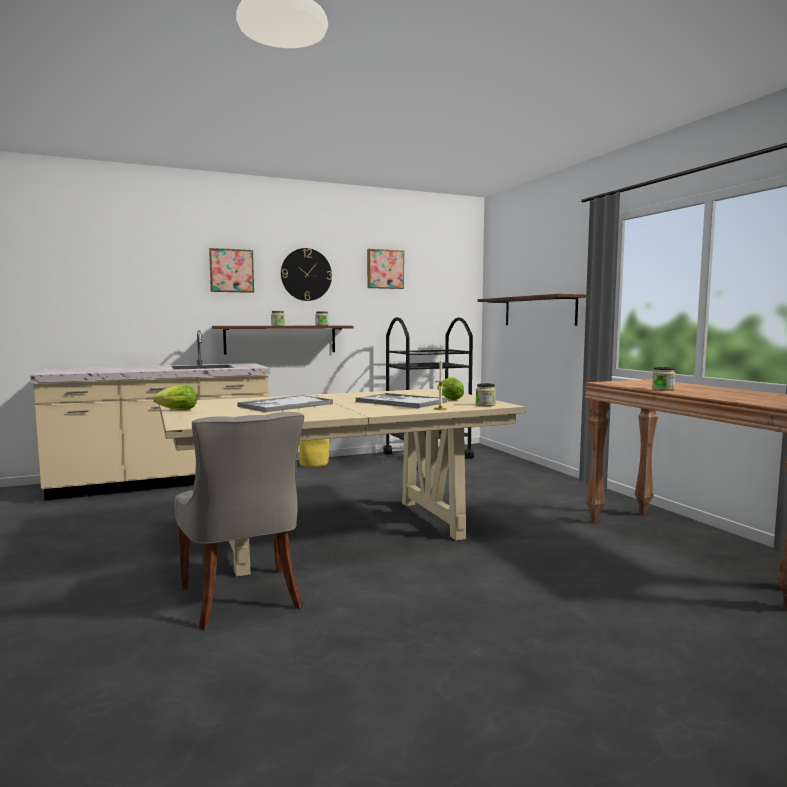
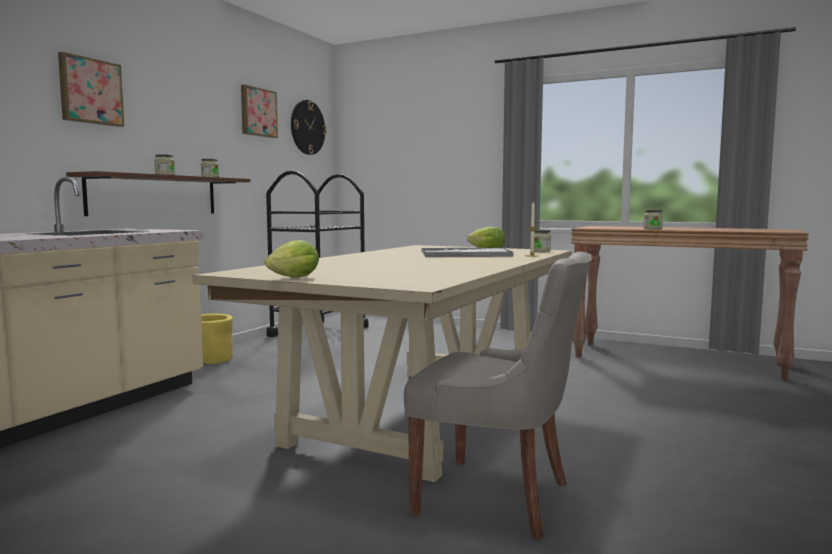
camera: 40 degrees left, 0 degrees up
tray [237,395,333,413] -> none
wall clock [281,248,332,301] -> wall clock moved to [291,100,327,155]
brown shelf [477,294,586,326] -> none

